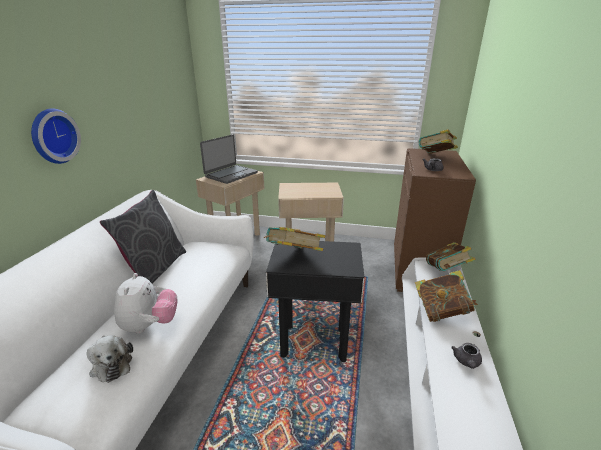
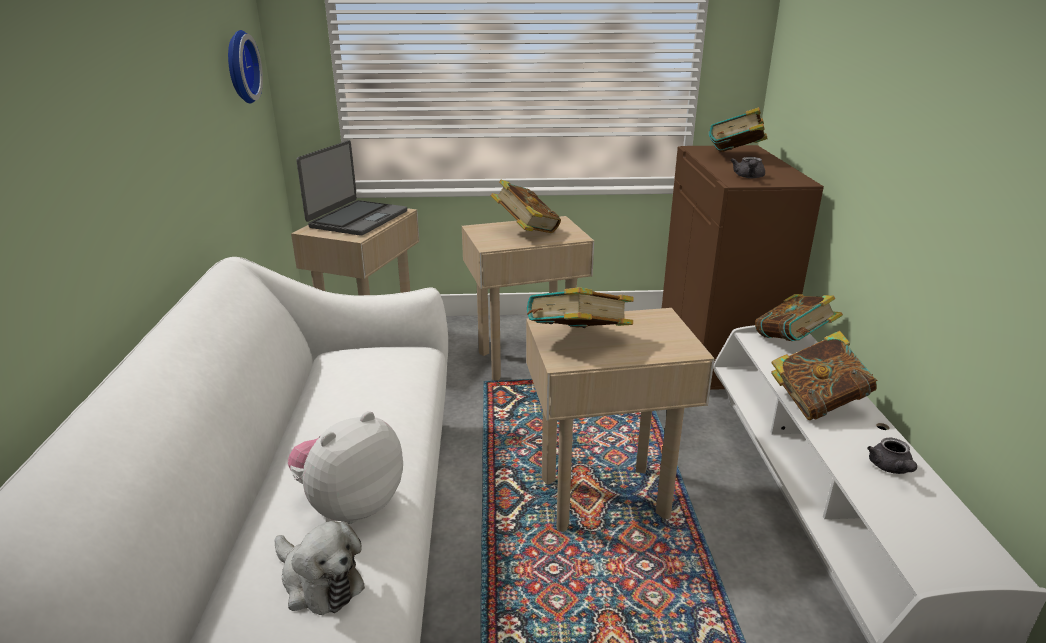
camera: 15 degrees left, 0 degrees up
wall clock [31,108,81,164] -> wall clock moved to [228,30,263,104]
grey pillow [100,190,186,284] -> none
plush toy [114,273,178,334] -> plush toy turned 120 degrees counterclockwise [288,411,403,524]
black side table [266,241,365,362] -> beige side table [526,308,715,532]
none -> book [491,180,561,233]

